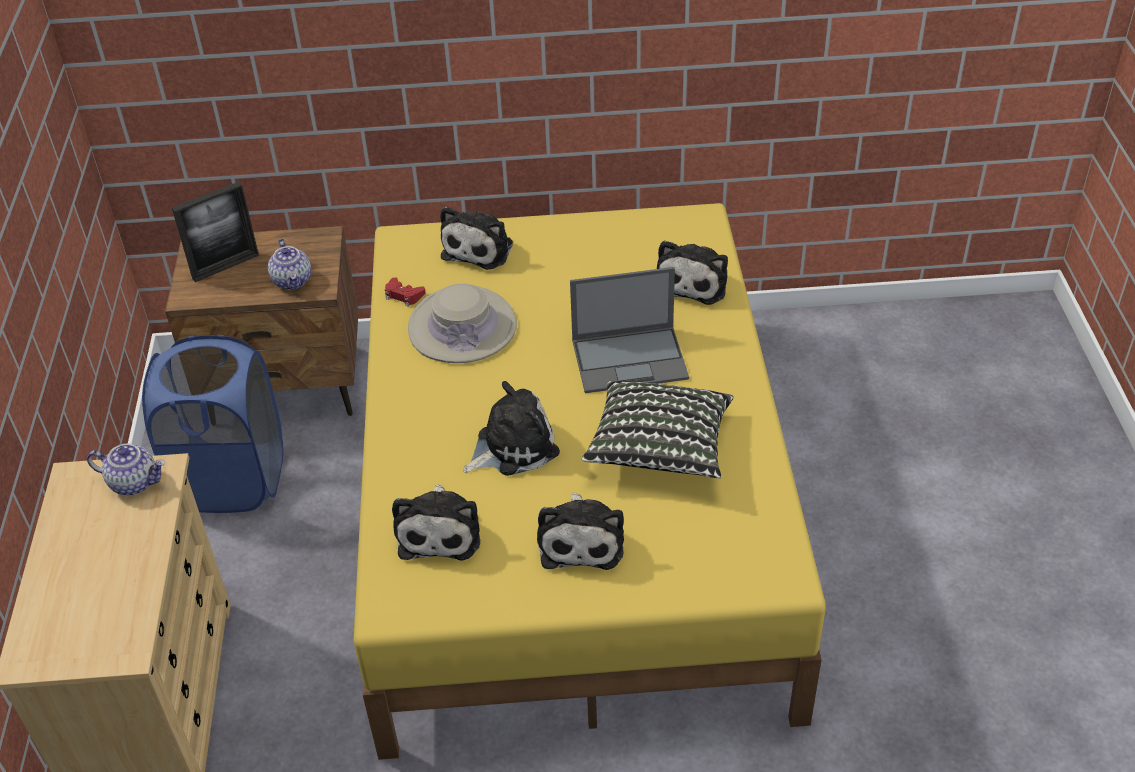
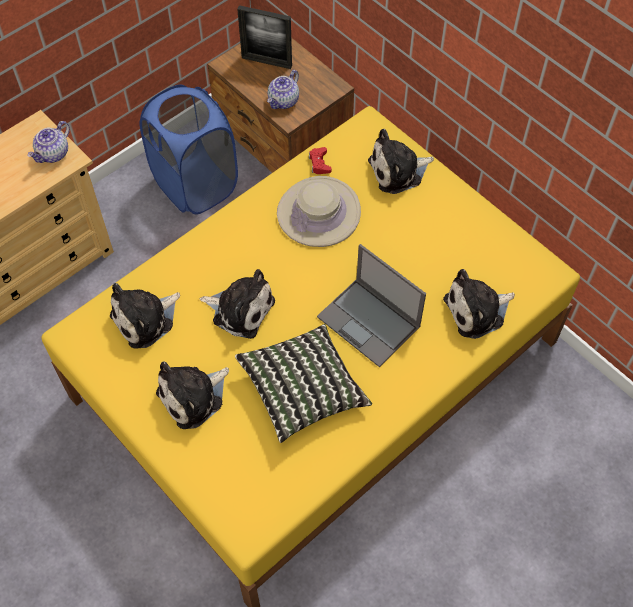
camera: 50 degrees right, 15 degrees up
teapot [87,444,165,495] -> teapot turned 60 degrees clockwise [28,121,70,163]

